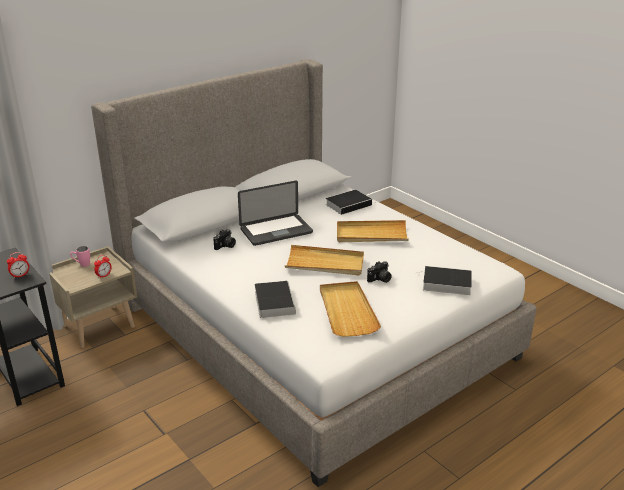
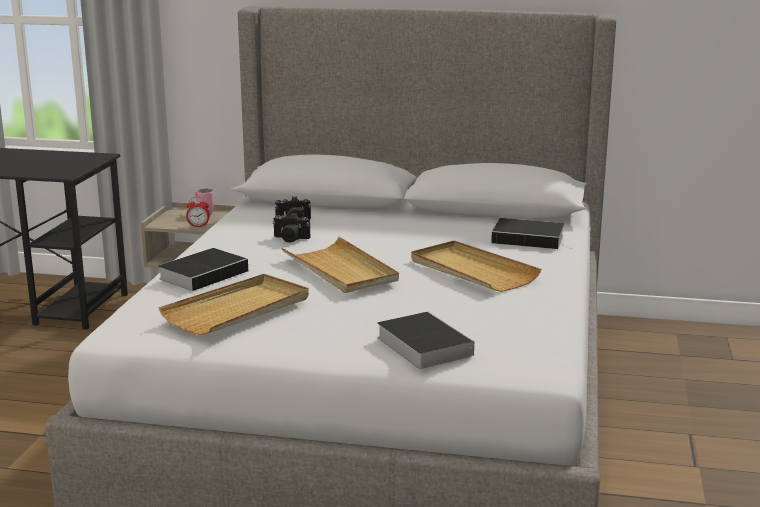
camera: 50 degrees right, 10 degrees down
alarm clock [7,252,29,279] -> none
laptop [238,181,313,246] -> none
camera [367,261,392,283] -> camera moved to [273,213,310,243]

